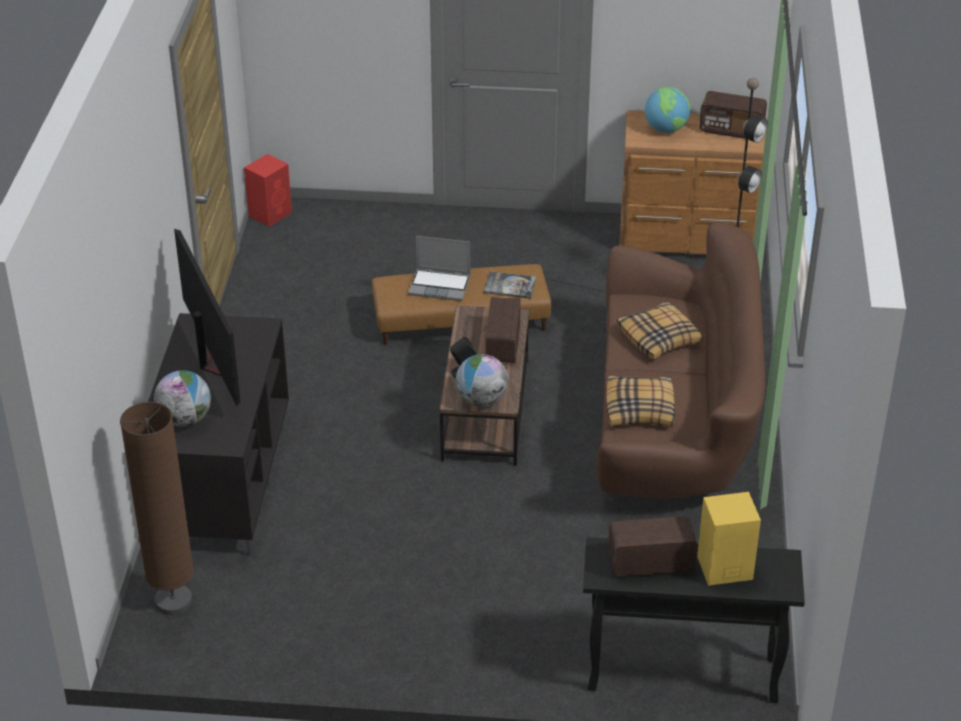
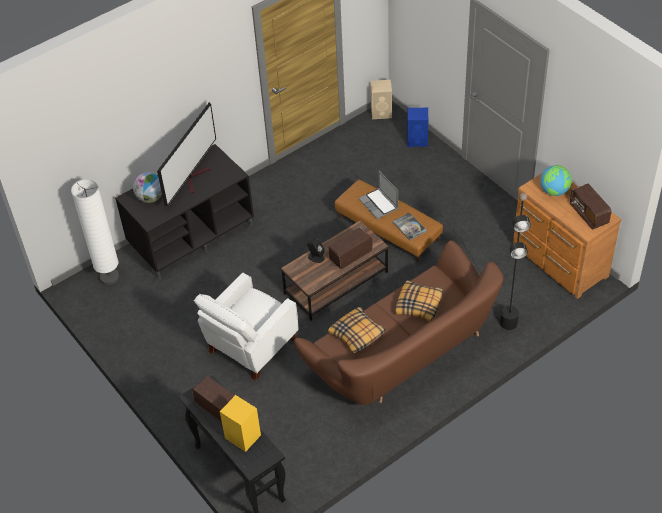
camera: 50 degrees right, 10 degrees up
brown floor lamp [120,402,194,615] -> white floor lamp [71,179,119,285]
red speaker [244,154,292,227] -> beige speaker [371,80,392,119]
globe [456,354,508,407] -> none
none -> white armchair [193,273,298,381]
none -> blue speaker [407,108,428,147]

